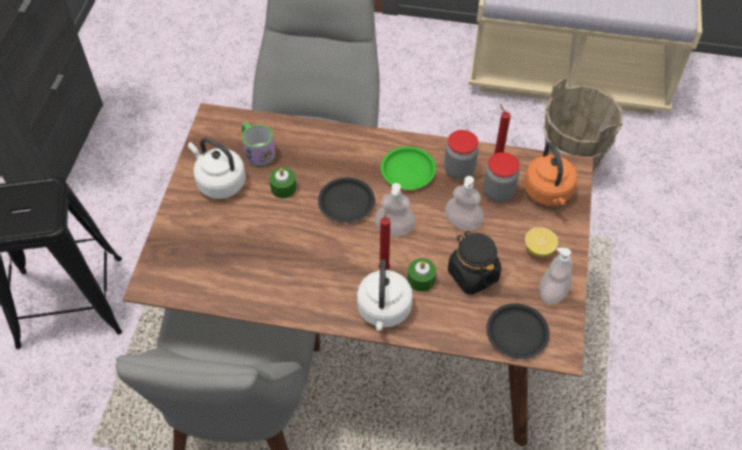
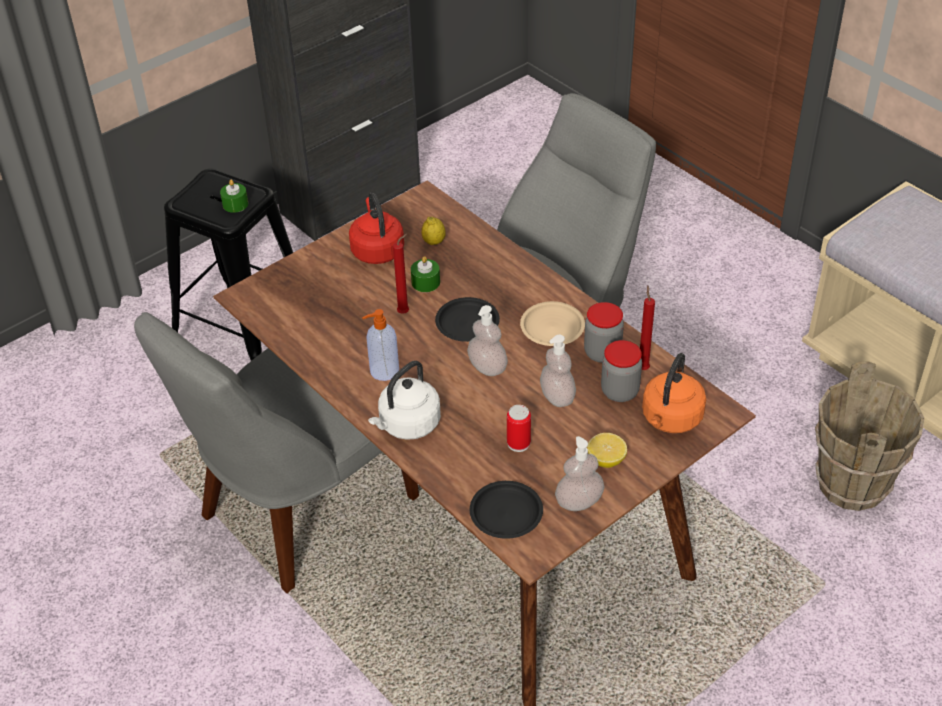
camera: 40 degrees right, 10 degrees down
white kettle [188,138,246,199] -> red kettle [349,192,404,264]
mug [242,122,275,167] -> lemon [421,217,446,245]
red candle [379,207,390,270] -> red candle moved to [393,234,409,314]
green plate [381,146,436,190] -> beige plate [520,301,585,346]
green candle [408,258,436,292] -> green candle moved to [220,180,248,213]
black jar [448,231,501,295] -> can [507,405,531,452]
none -> soap dispenser [362,309,399,381]

